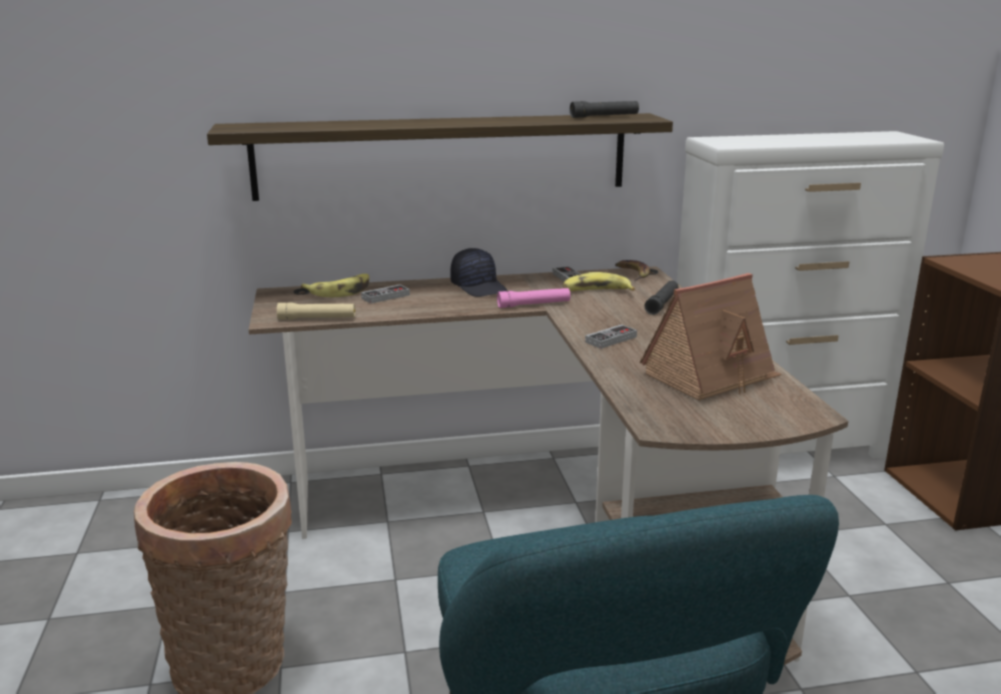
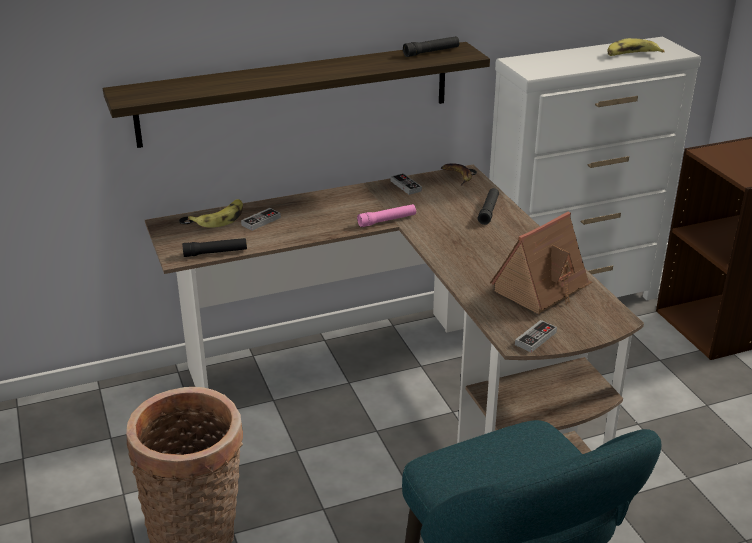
camera: 10 degrees left, 10 degrees up
beige flashlight [277,303,355,320] -> black flashlight [182,238,247,257]
black cap [450,248,507,297] -> none
banana [563,272,635,291] -> banana moved to [608,38,665,56]
game controller [585,324,637,349] -> game controller moved to [515,320,557,353]

